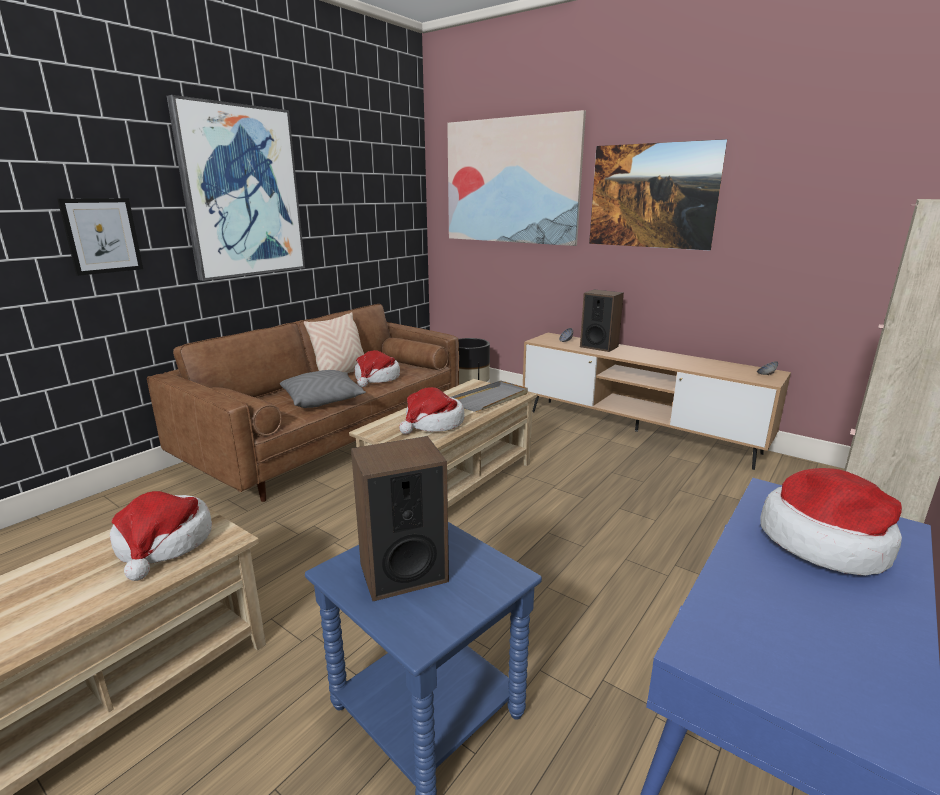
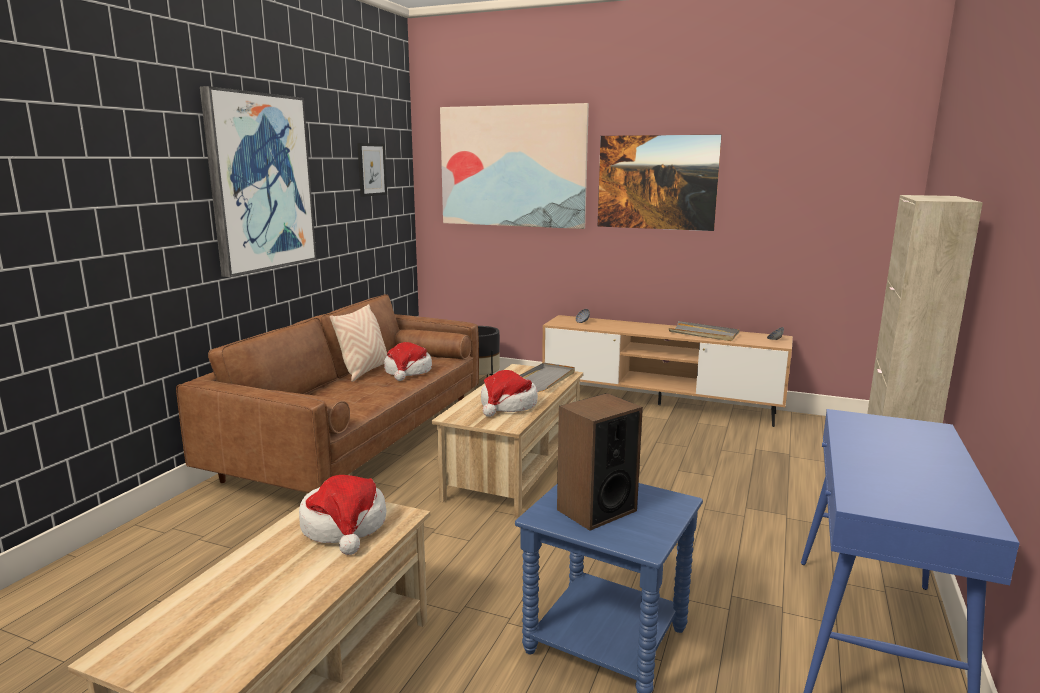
camera: 15 degrees left, 5 degrees down
picture [58,198,143,276] -> picture moved to [357,143,387,197]
grey pillow [280,370,366,408] -> none
speaker [580,290,624,352] -> none
hat [760,468,902,575] -> none
none -> grey tray [669,321,739,341]

